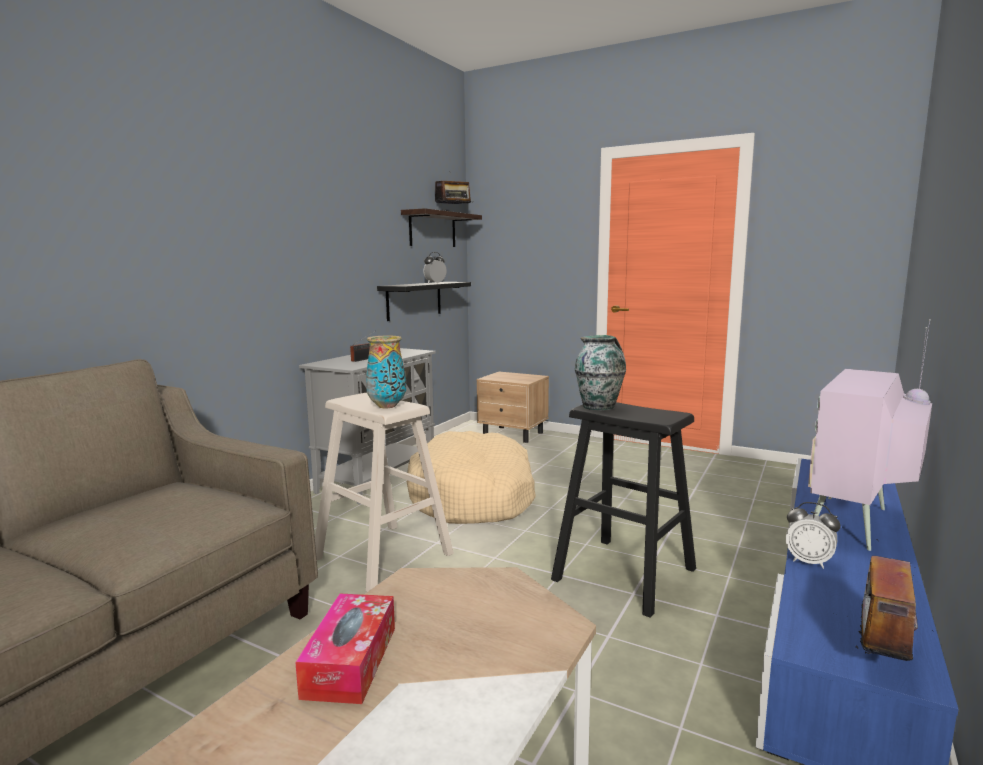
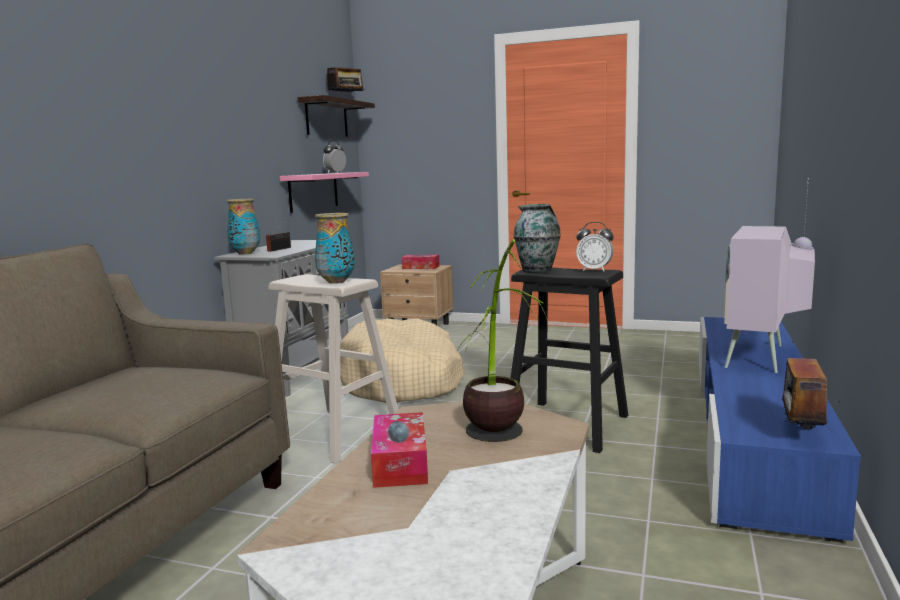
camera: 10 degrees left, 0 degrees up
black shelf [377,282,471,321] -> pink shelf [280,172,369,213]
alarm clock [786,502,841,569] -> alarm clock moved to [576,222,614,271]
none -> vase [227,199,260,255]
none -> tissue box [402,255,439,269]
none -> potted plant [457,239,548,442]

